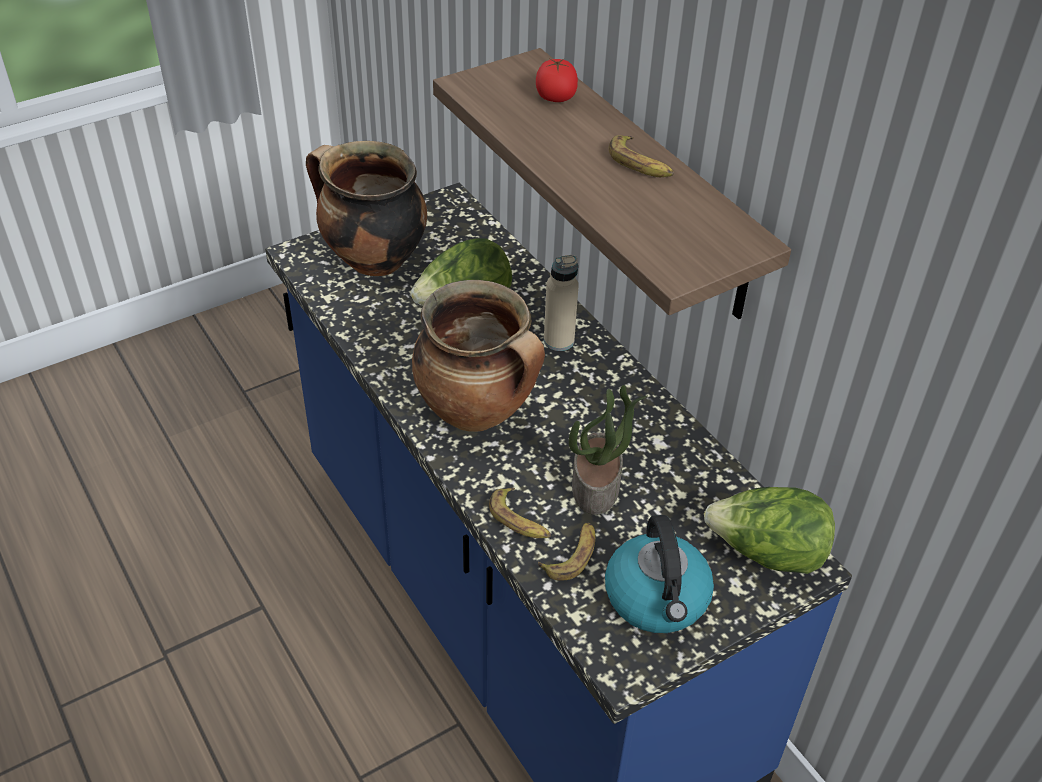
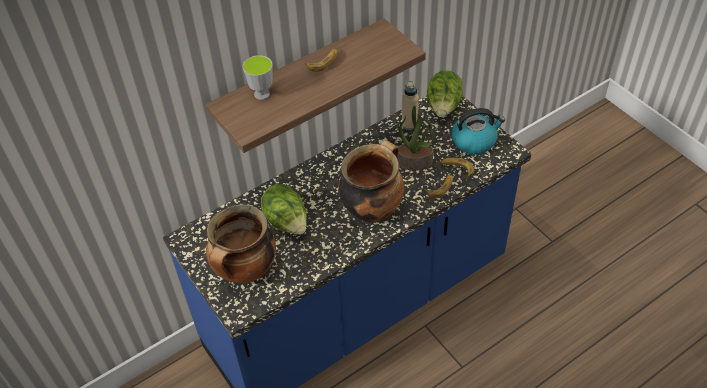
camera: 90 degrees left, 5 degrees up
tomato [536,59,578,102] -> cup [243,55,273,100]
beige bottle [544,255,579,351] -> beige bottle moved to [402,81,419,130]

